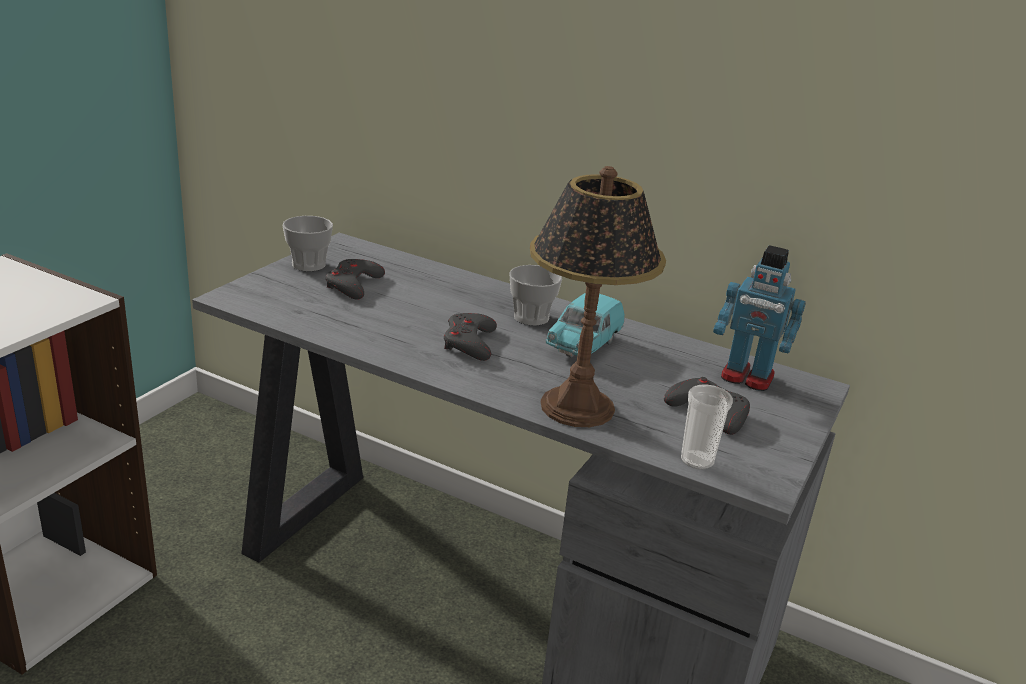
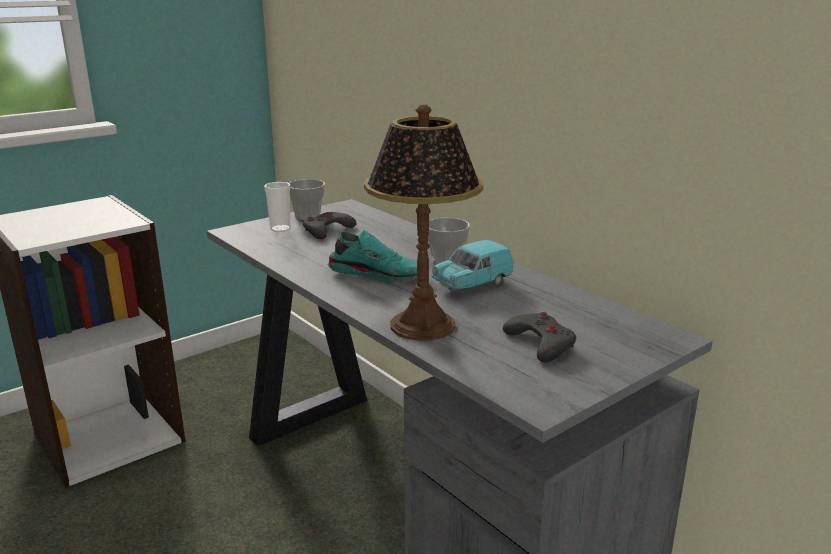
camera: 25 degrees right, 5 degrees down
grey game controller [444,313,497,361] -> turquoise shoe [327,230,417,283]
cup [681,385,733,470] -> cup moved to [264,182,291,232]
toy robot [713,245,806,391] -> none

